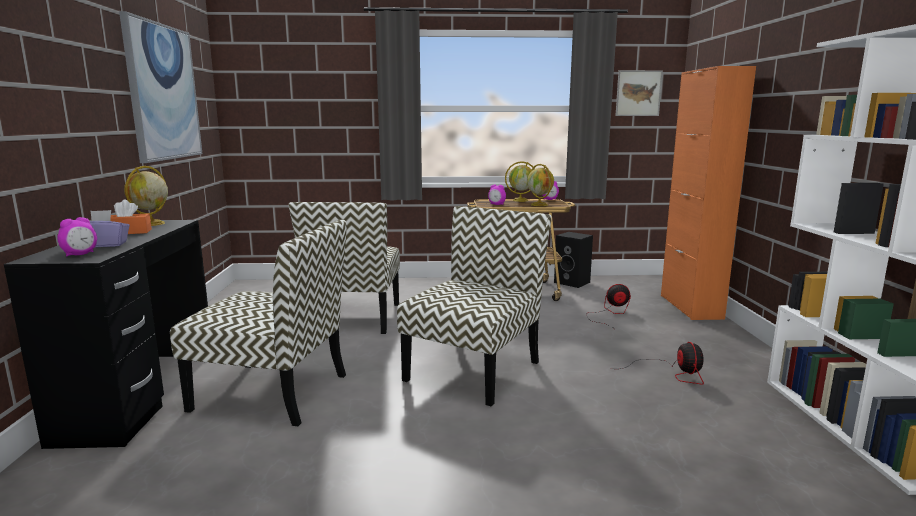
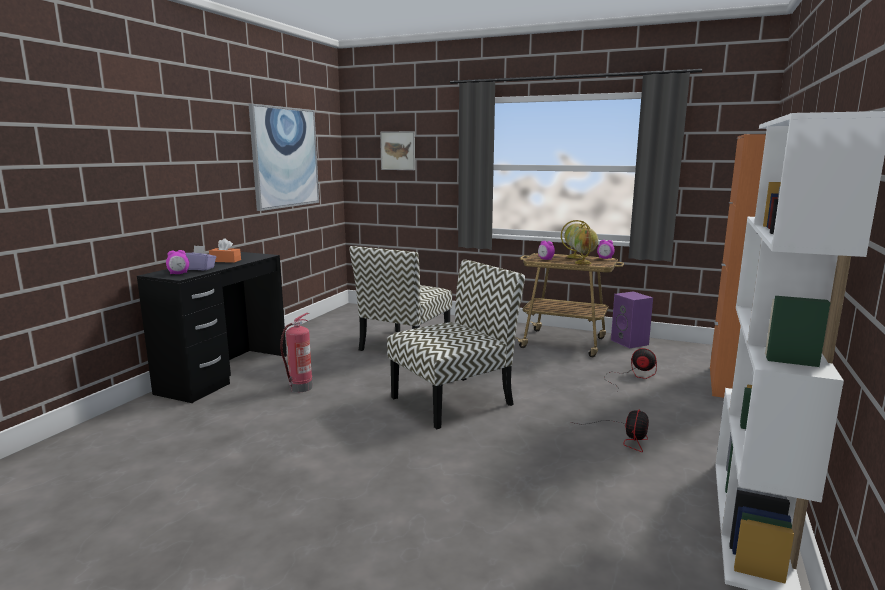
camera: 25 degrees right, 0 degrees up
globe [124,166,168,226] -> none
chair [170,219,347,426] -> fire extinguisher [280,313,313,392]
black speaker [554,232,593,288] -> purple speaker [611,291,653,348]
picture [615,70,663,116] -> picture moved to [380,131,415,170]

